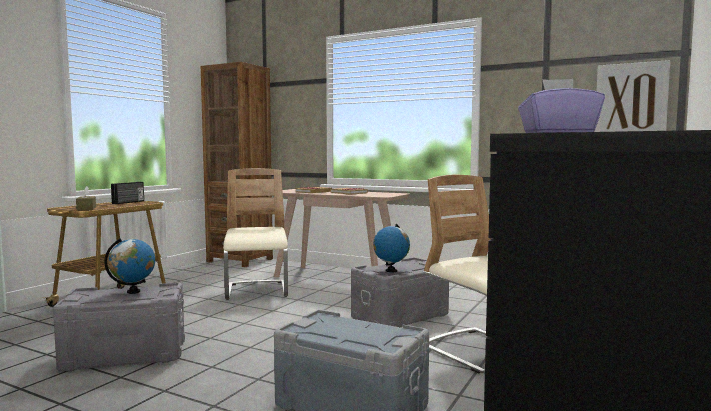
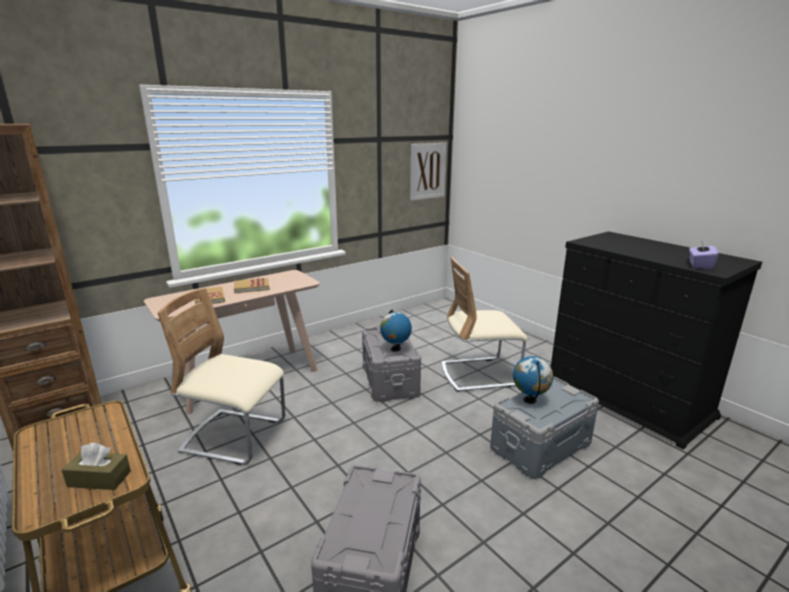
camera: 65 degrees left, 15 degrees up
globe [104,238,155,294] -> globe moved to [513,356,553,404]
radio [111,182,144,204] -> none

